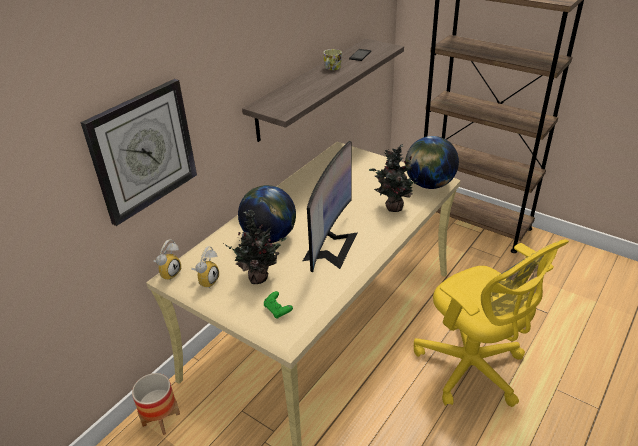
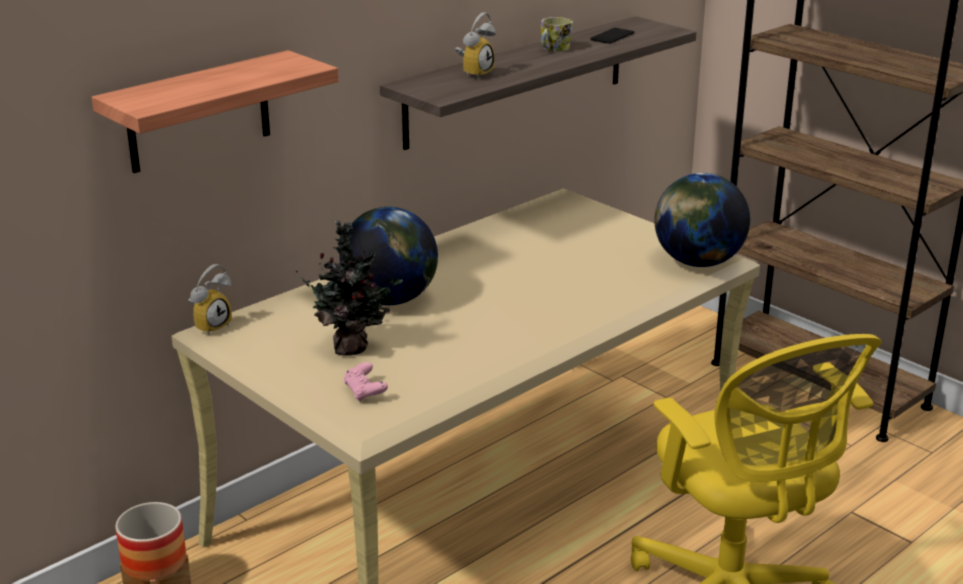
camera: 10 degrees right, 10 degrees down
wall clock [80,79,197,226] -> shelf [92,50,339,173]
alarm clock [191,246,219,288] -> alarm clock moved to [455,12,496,79]
green game controller [264,291,293,319] -> pink game controller [343,362,388,402]
monitor [303,141,358,272] -> none
potted plant [369,144,418,212] -> none

